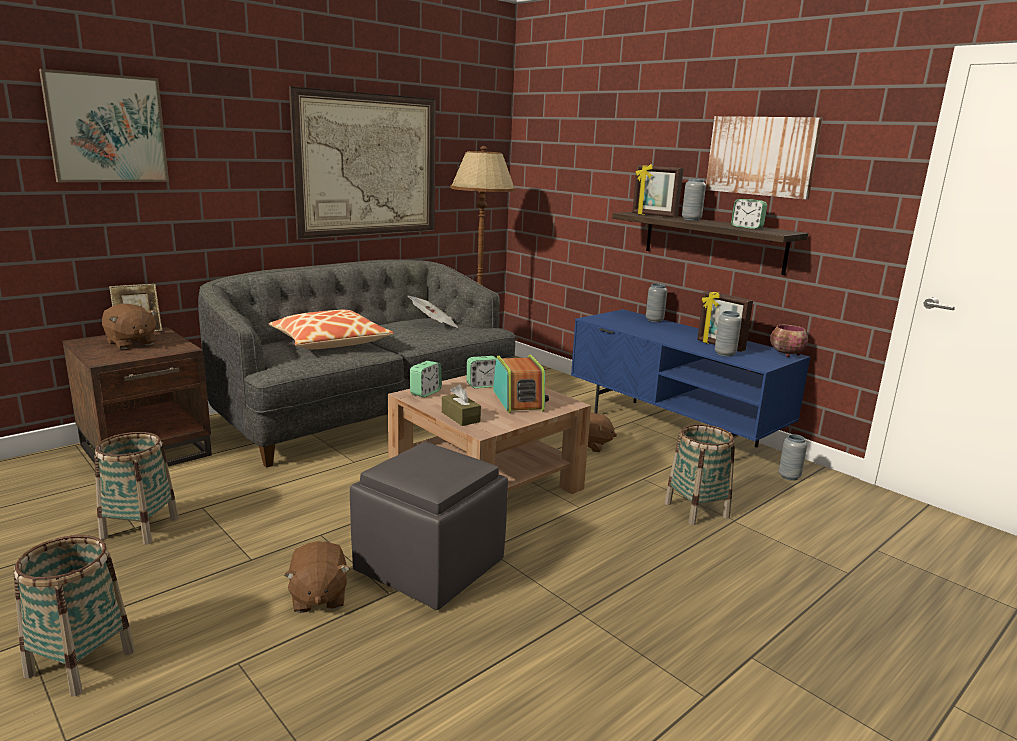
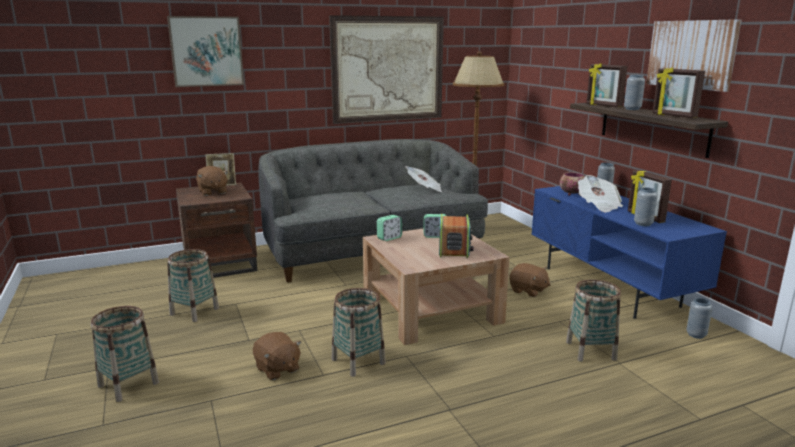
camera: 20 degrees right, 0 degrees up
pillow [268,310,394,349] -> none
brown plush toy [284,541,350,613] -> brown plush toy turned 45 degrees counterclockwise [253,332,301,380]
grey ottoman [350,442,508,610] -> basket [332,288,386,377]
brown tissue box [442,385,481,426] -> none
alarm clock [731,199,767,229] -> picture frame [652,67,705,118]
bowl [770,325,808,357] -> bowl moved to [559,172,584,196]
none -> newspaper [578,175,623,212]

